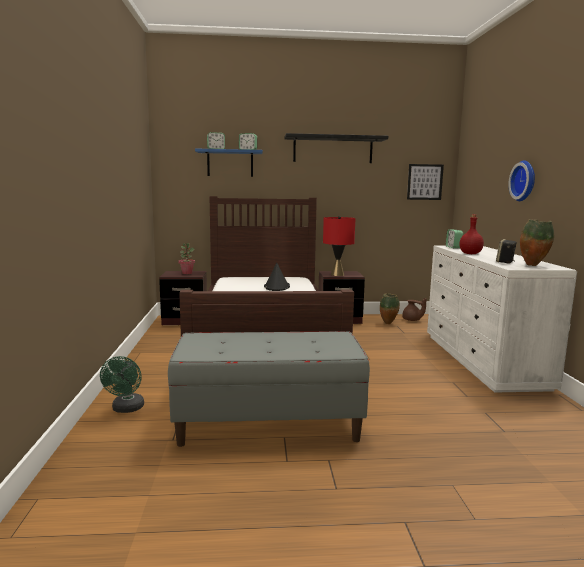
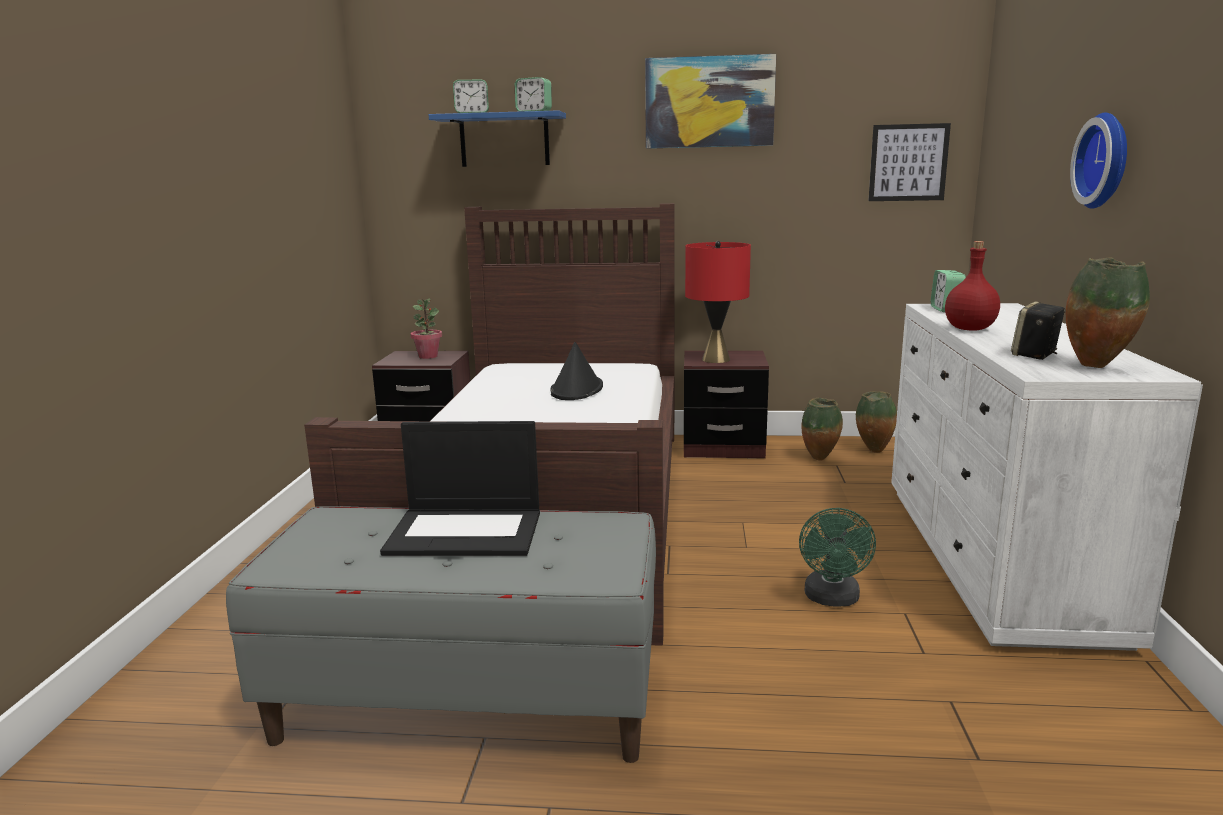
camera: 10 degrees right, 5 degrees up
green fan [100,356,144,413] -> green fan moved to [799,508,876,607]
black shelf [284,133,388,163] -> picture [645,54,776,149]
brown teapot [402,298,427,321] -> vase [856,391,897,453]
none -> laptop [380,421,540,556]

